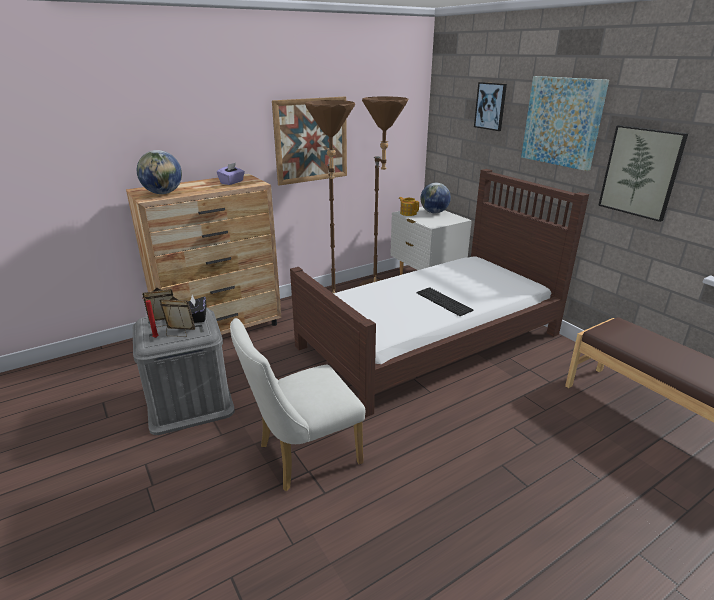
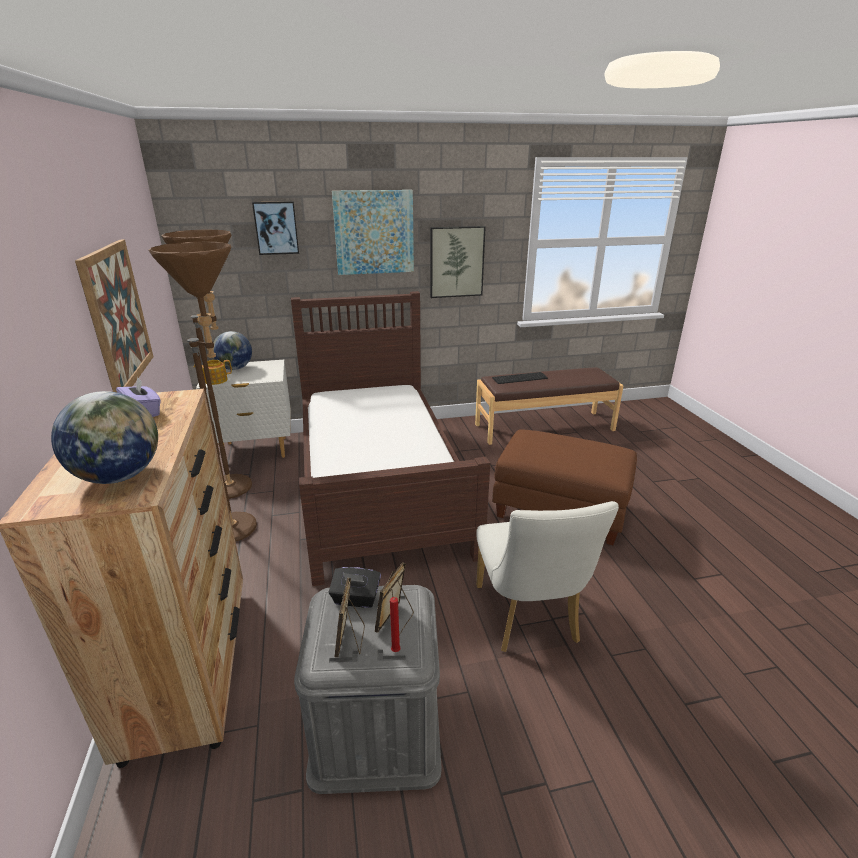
camera: 70 degrees left, 0 degrees up
keyboard [417,287,473,316] -> keyboard moved to [492,372,548,384]
none -> brown ottoman [492,429,637,545]

